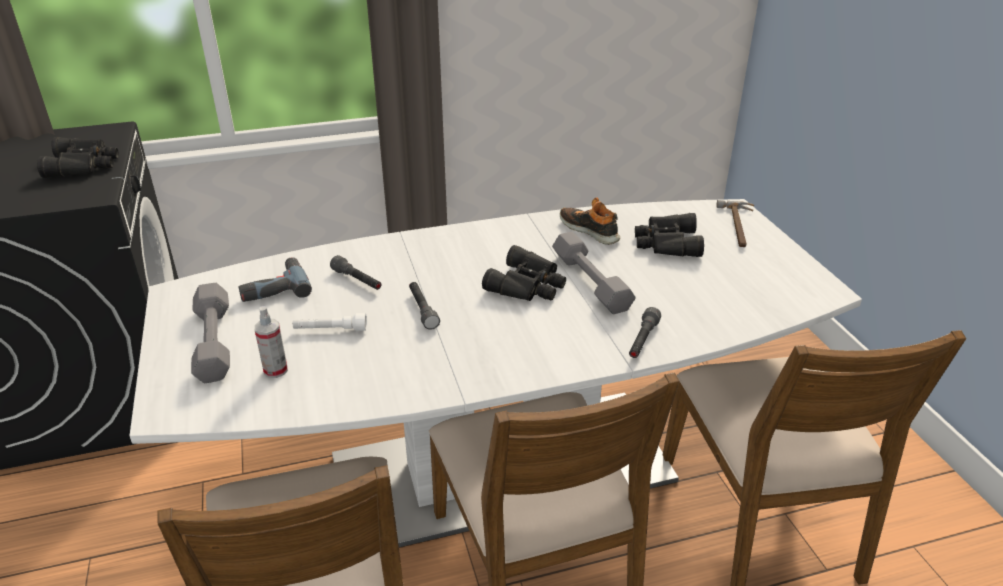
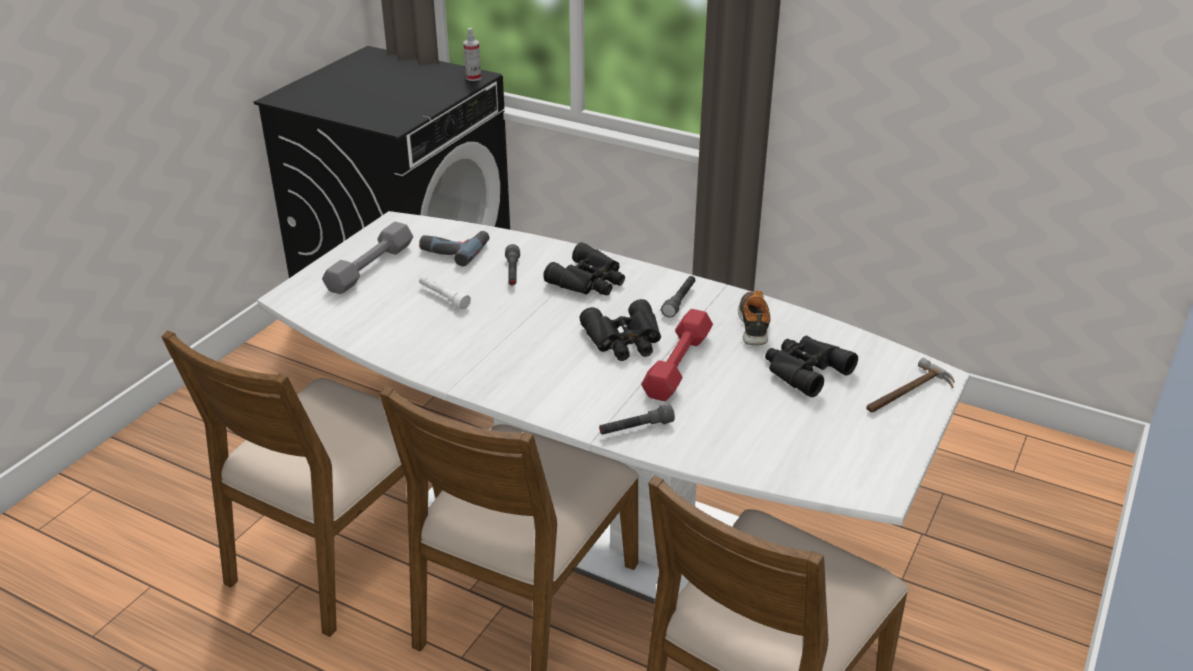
camera: 45 degrees right, 0 degrees up
black binoculars [37,137,119,178] -> black binoculars moved to [543,242,625,296]
spray bottle [254,306,288,378] -> spray bottle moved to [463,28,481,81]
grey flashlight [409,282,440,330] -> grey flashlight moved to [661,276,695,318]
grey dumbbell [552,232,636,314] -> red dumbbell [641,309,713,401]

